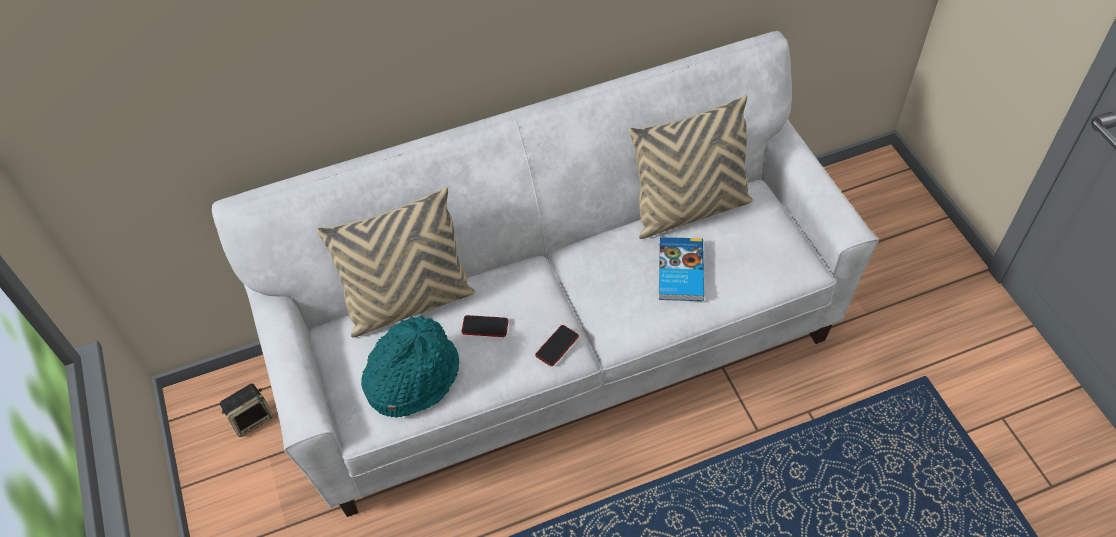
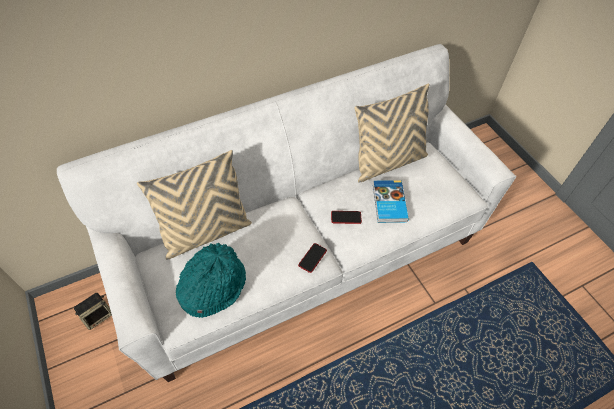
camera: 10 degrees left, 0 degrees up
phone [462,315,509,337] -> phone moved to [331,211,362,224]

